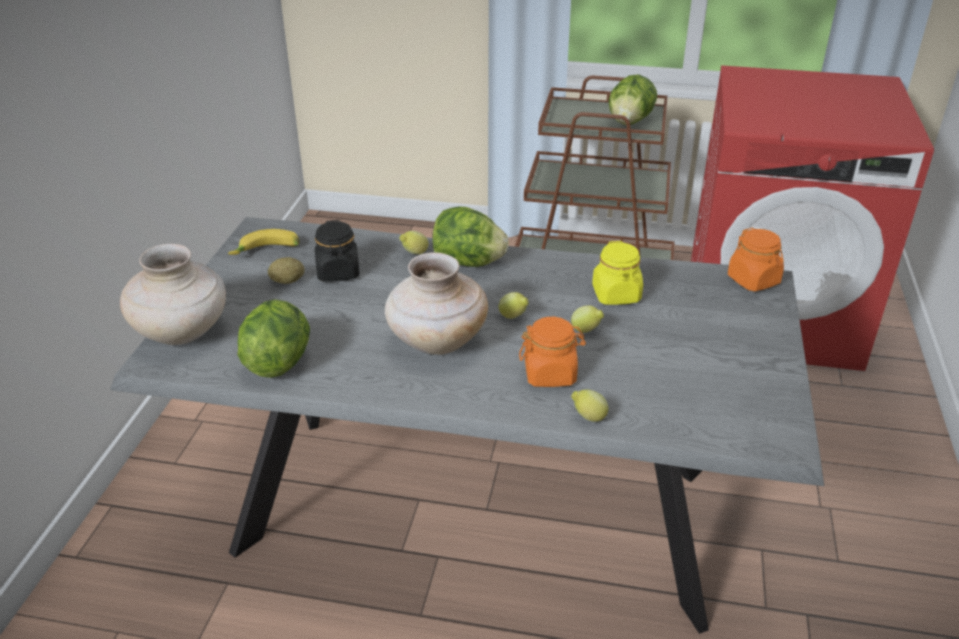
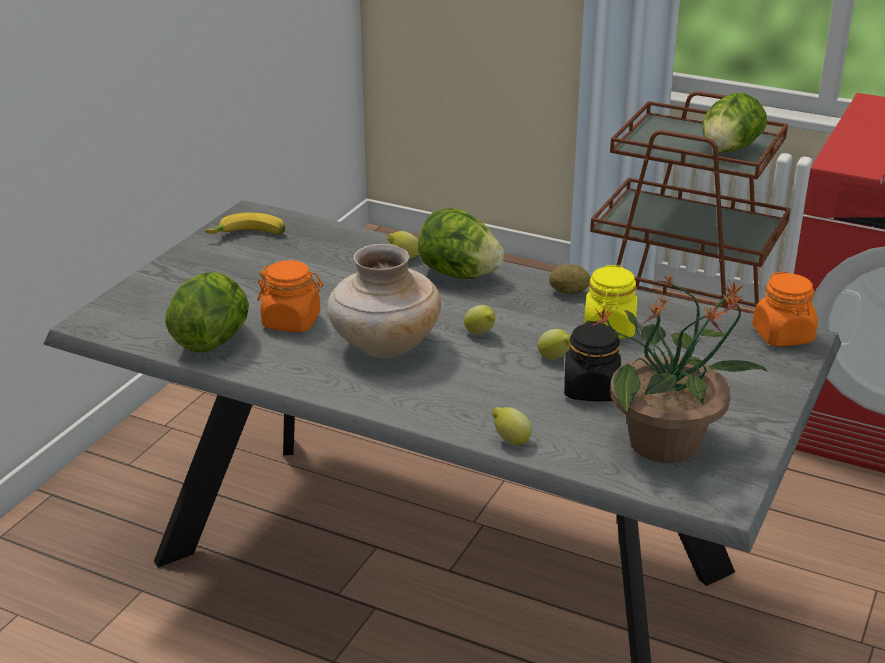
camera: 15 degrees right, 5 degrees down
beige vase [120,244,226,345] -> none
potato [268,257,305,284] -> potato moved to [549,264,590,295]
black jar [315,220,360,282] -> black jar moved to [564,321,621,401]
orange jar [519,317,586,387] -> orange jar moved to [257,260,323,332]
none -> potted plant [591,274,768,463]

